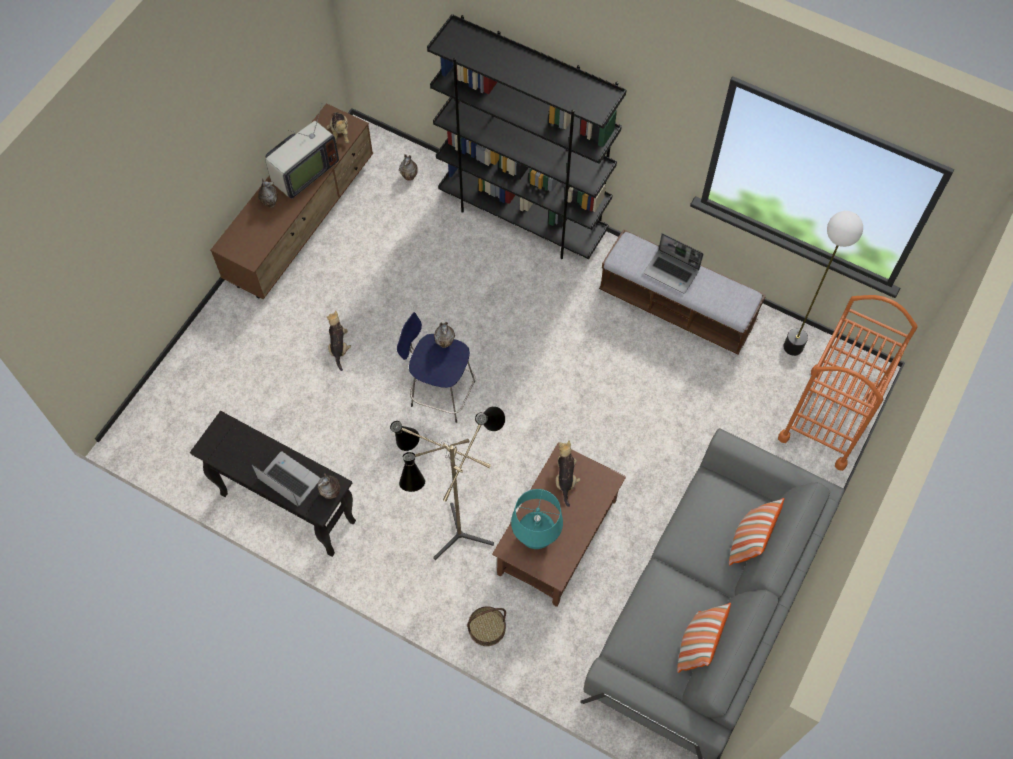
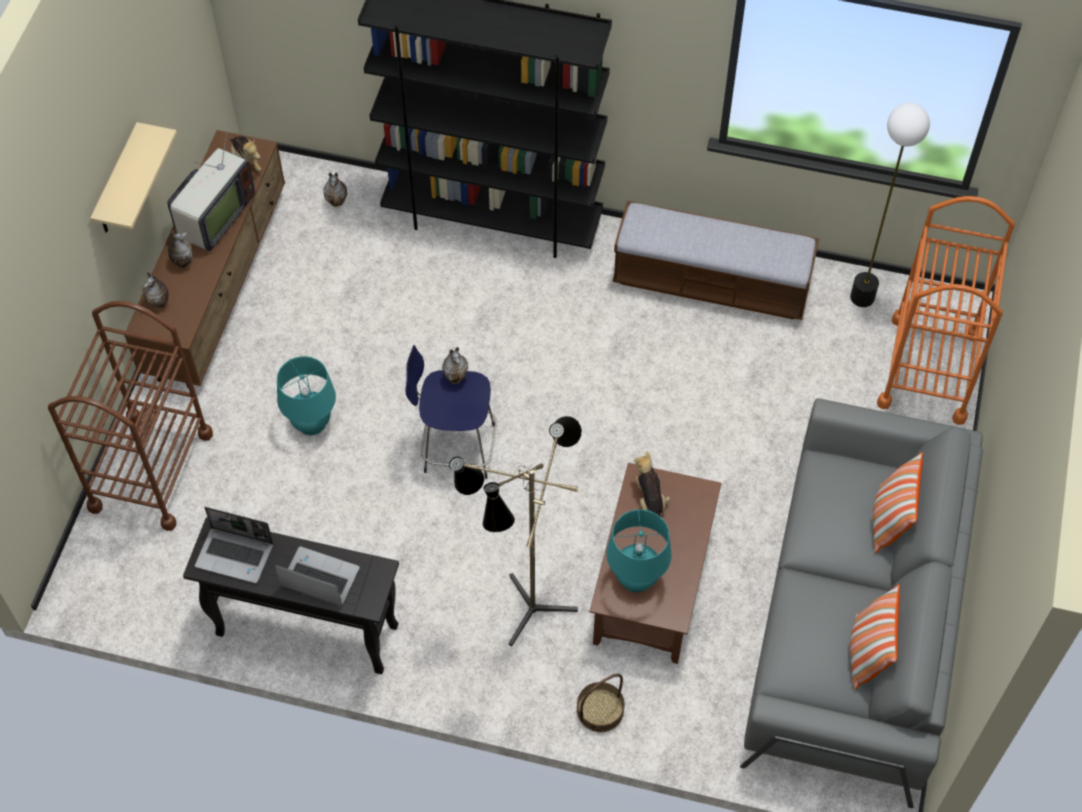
camera: 15 degrees left, 5 degrees down
vase [318,474,340,499] -> vase moved to [142,272,169,309]
plush toy [327,310,351,371] -> turquoise table lamp [277,356,336,435]
laptop [644,233,704,293] -> laptop moved to [195,507,273,583]
none -> brown cart [48,301,213,531]
none -> beige shelf [90,122,177,233]

